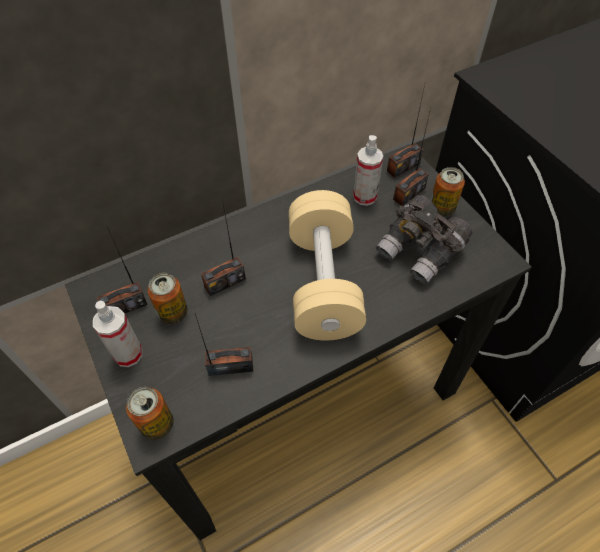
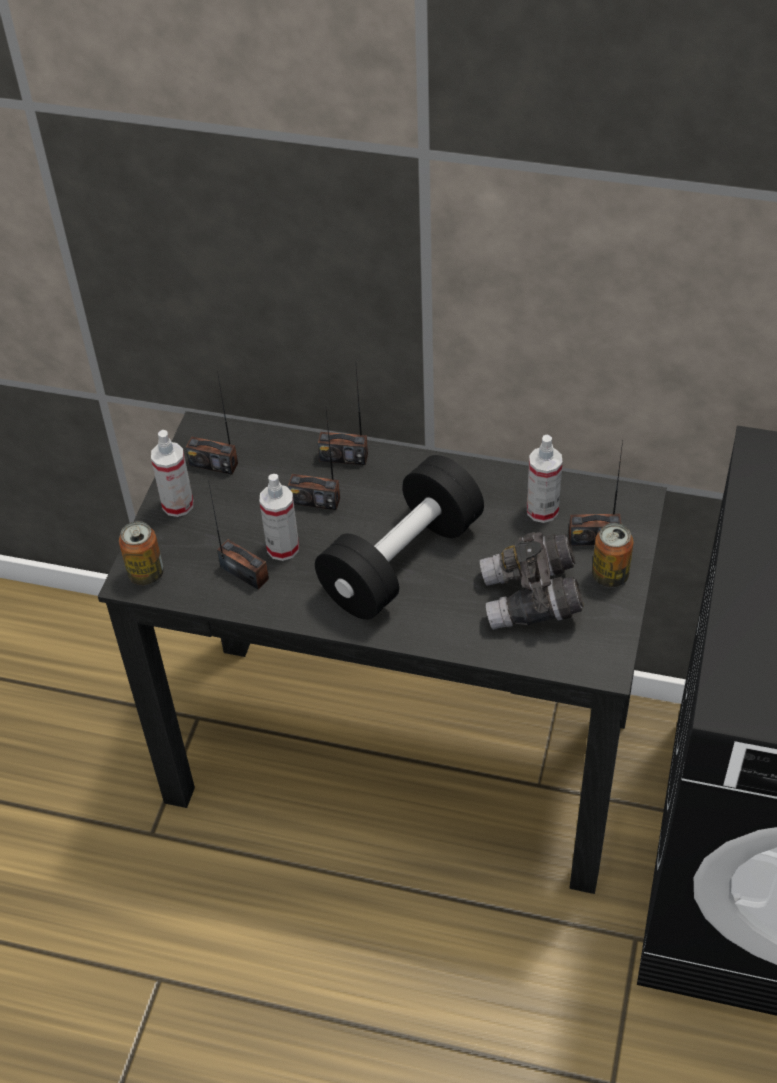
camera: 45 degrees right, 5 degrees down
can [148,273,187,324] -> none
beige dumbbell [289,190,366,341] -> black dumbbell [315,455,484,620]
radio [387,85,425,178] -> radio moved to [318,368,368,465]
none -> spray bottle [260,474,299,561]

